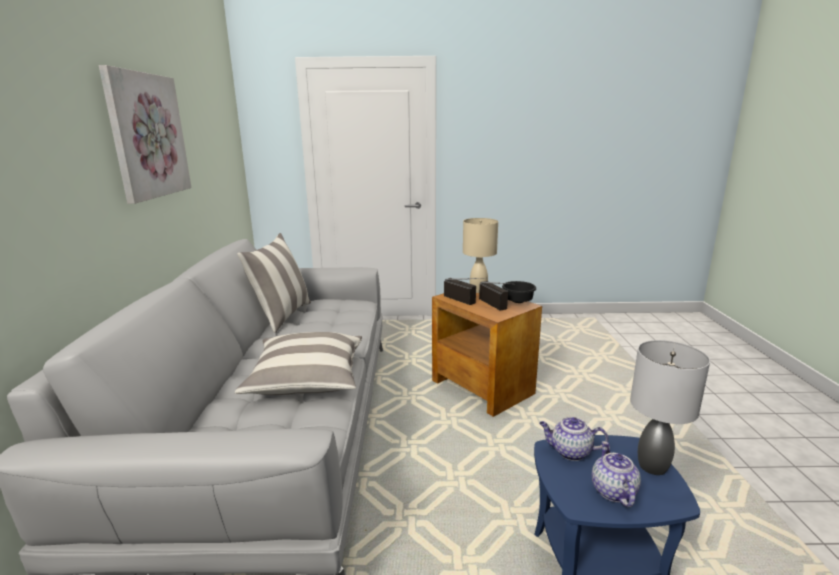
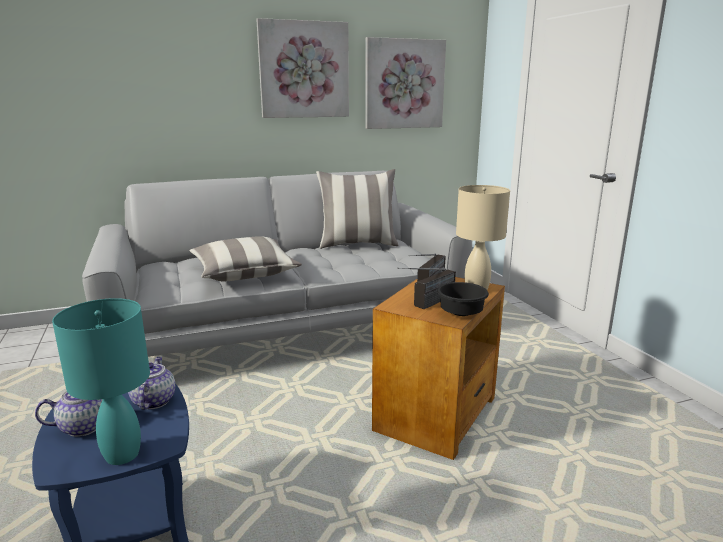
camera: 70 degrees right, 0 degrees up
grey table lamp [630,340,710,475] -> turquoise table lamp [52,298,150,465]
none -> picture [365,37,446,129]

